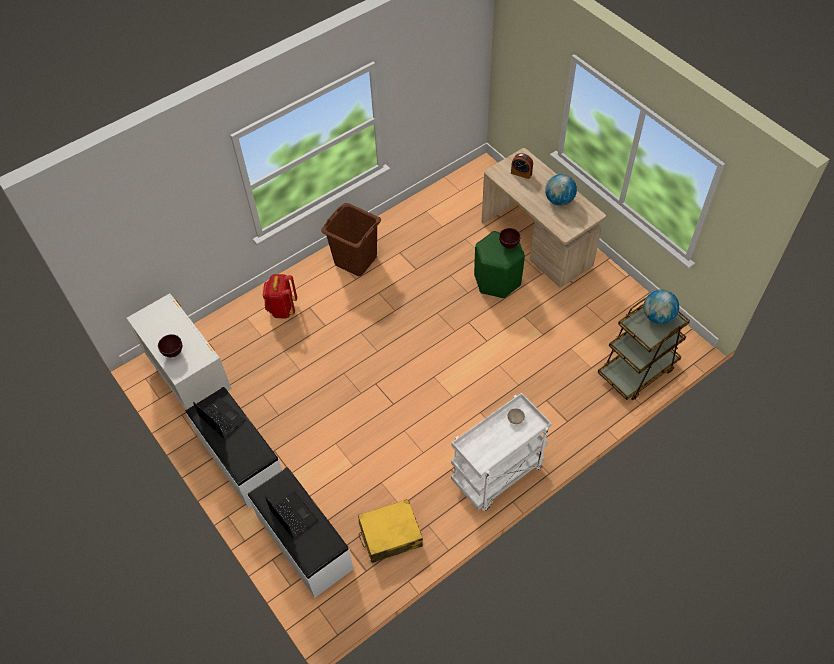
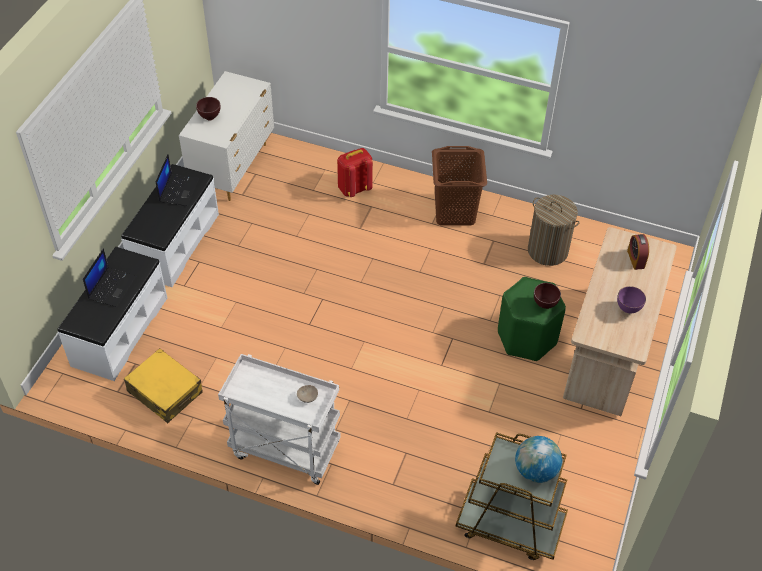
camera: 55 degrees right, 5 degrees down
globe [545,174,577,206] -> purple bowl [617,286,646,313]
none -> laundry basket [528,194,580,266]

